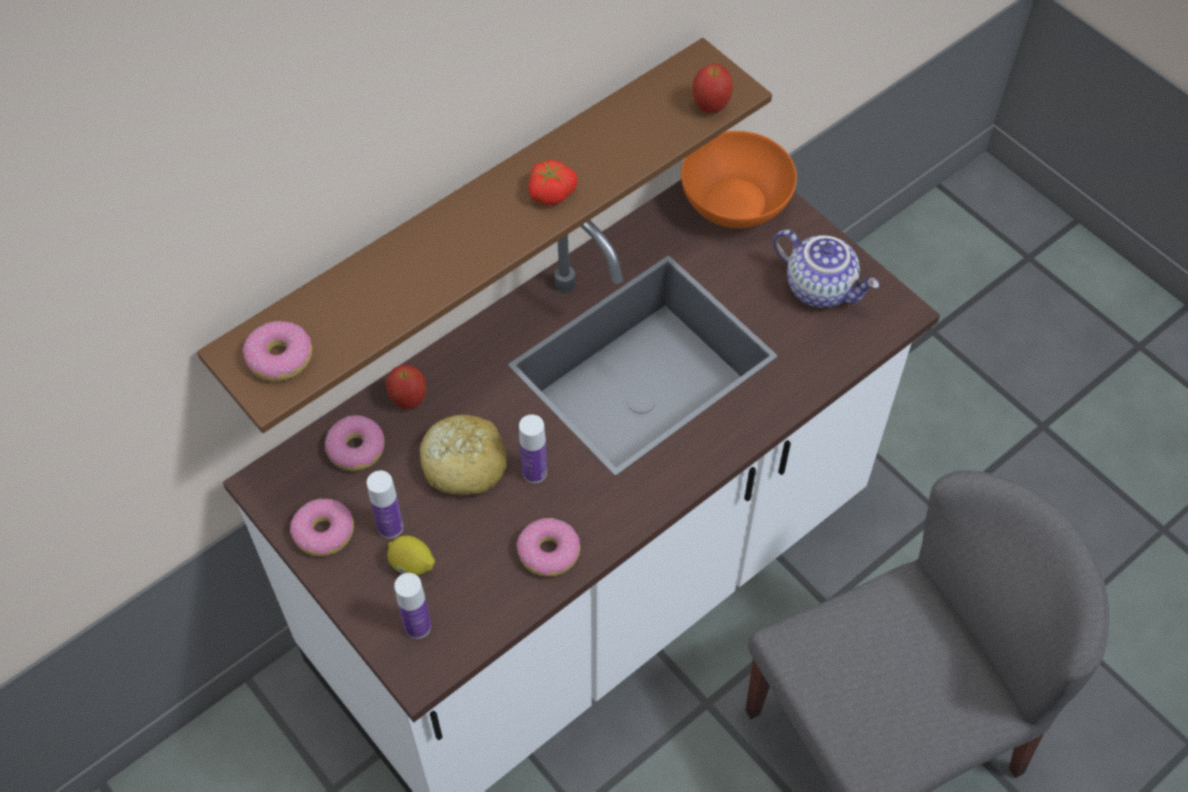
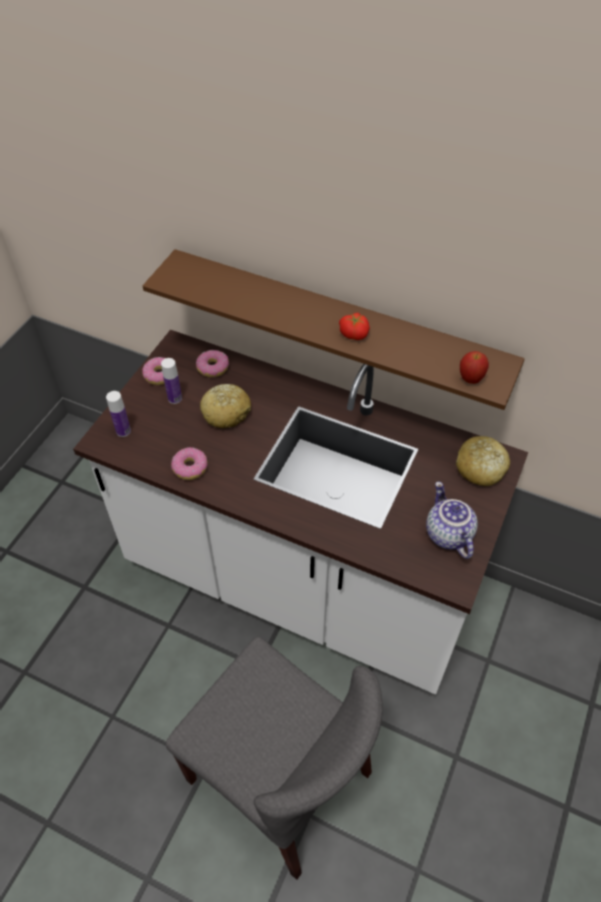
camera: 65 degrees right, 5 degrees down
donut [242,321,312,381] -> none
apple [386,365,426,409] -> none
lemon [387,535,435,575] -> none
bottle [519,414,547,483] -> none
orange bowl [681,131,797,228] -> bread [456,436,510,486]
teapot [773,229,879,308] -> teapot turned 150 degrees clockwise [426,482,478,559]

